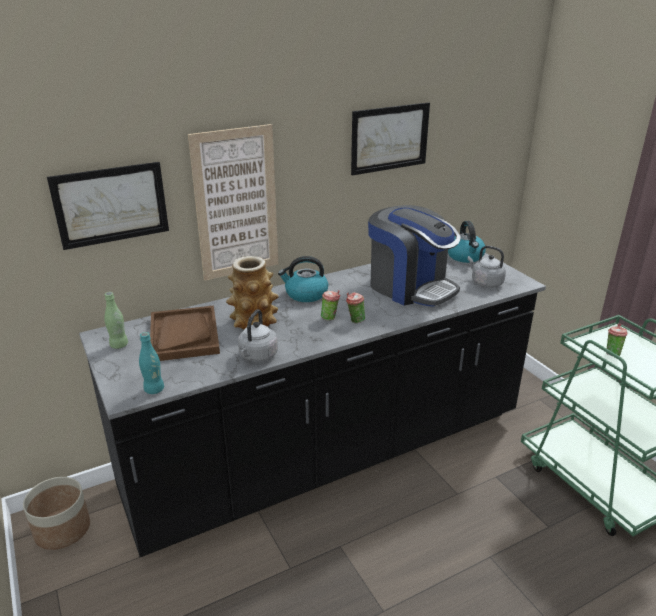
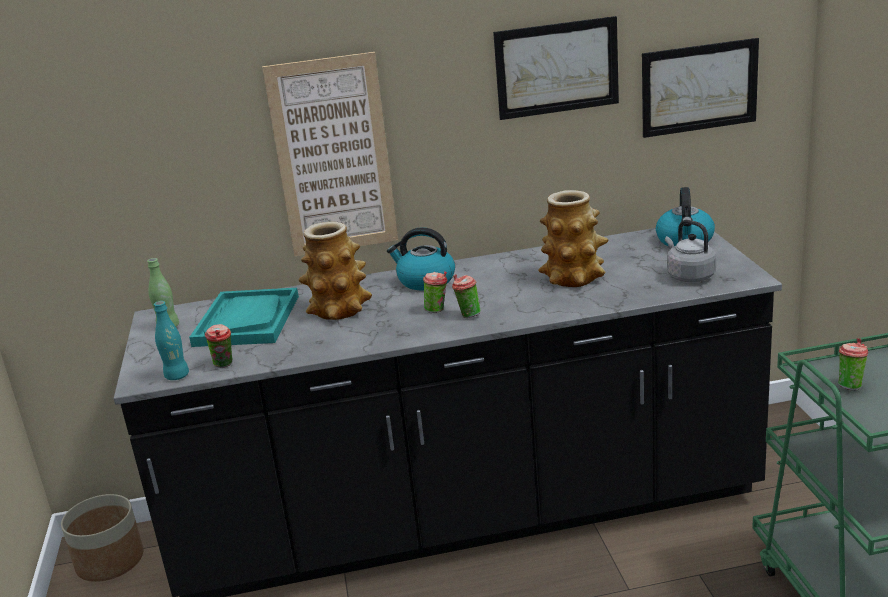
camera: 20 degrees right, 5 degrees down
picture [47,162,169,250] -> picture moved to [642,38,759,138]
brown tray [150,306,220,361] -> turquoise tray [189,288,299,347]
grey kettle [238,309,278,362] -> none
coffee machine [368,205,461,307] -> vase [538,190,608,287]
none -> cup [205,324,232,367]

